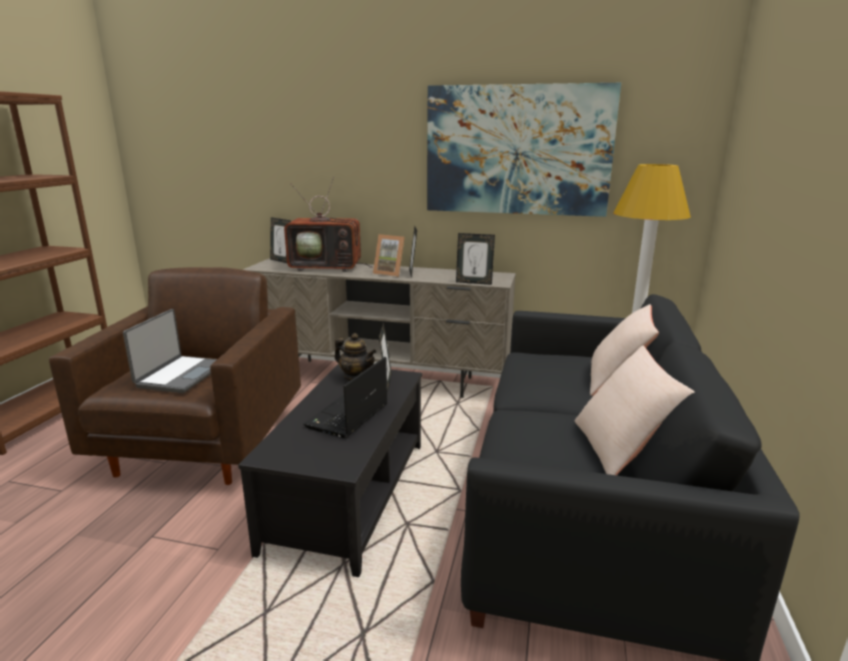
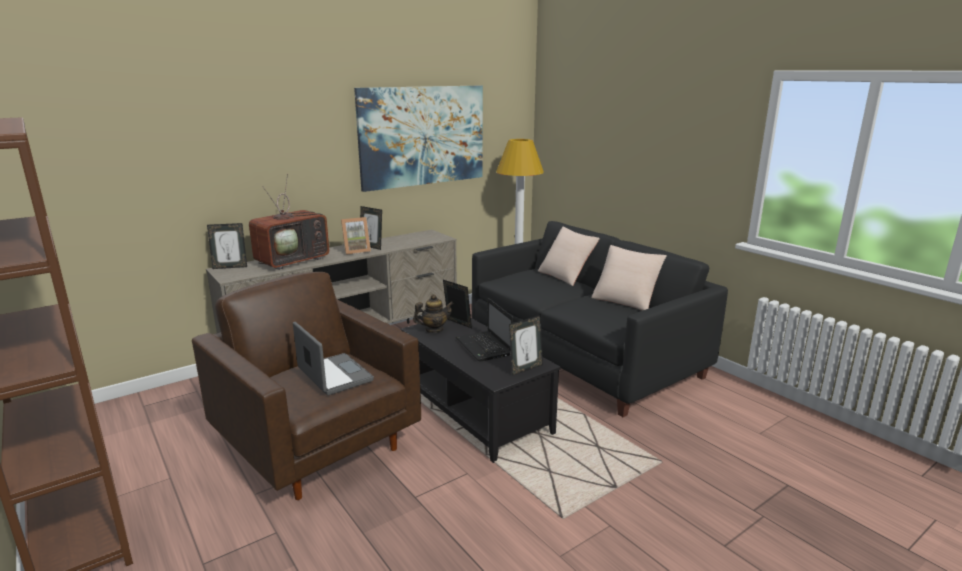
camera: 50 degrees left, 0 degrees up
picture frame [456,233,495,285] -> picture frame moved to [509,315,543,376]

